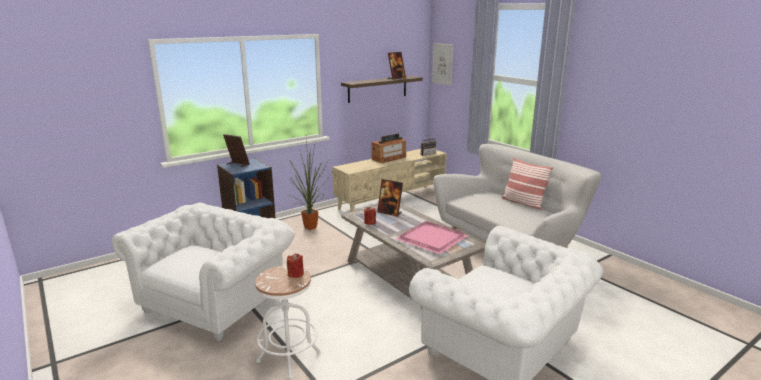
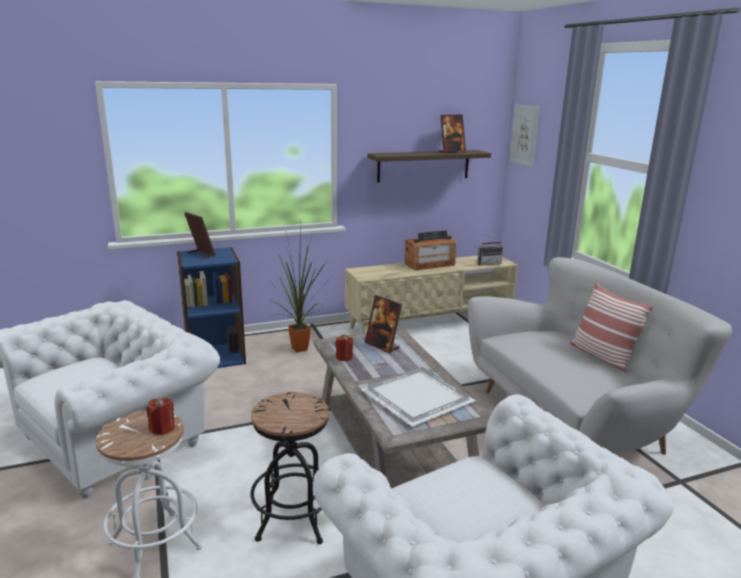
camera: 15 degrees right, 0 degrees up
pink tray [396,221,468,254] -> white tray [361,367,476,427]
none -> black stool [251,392,329,544]

